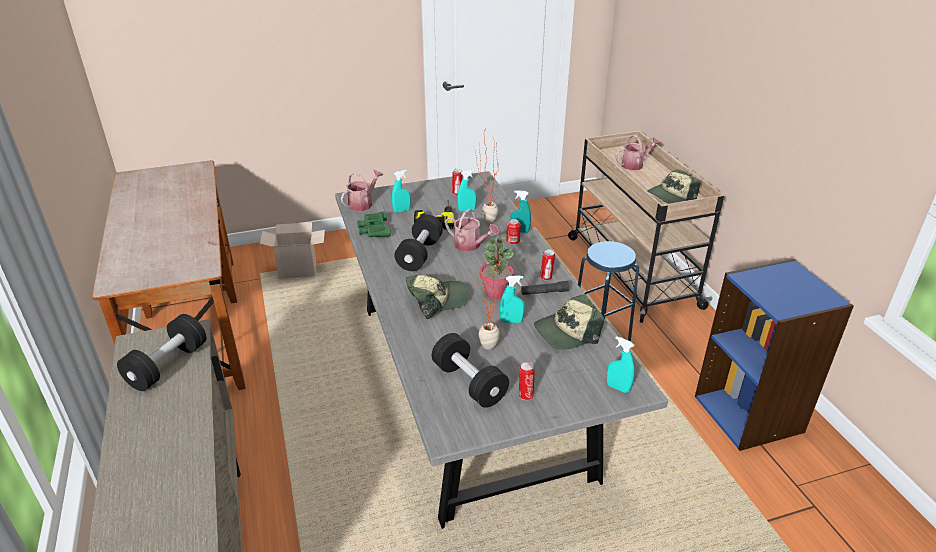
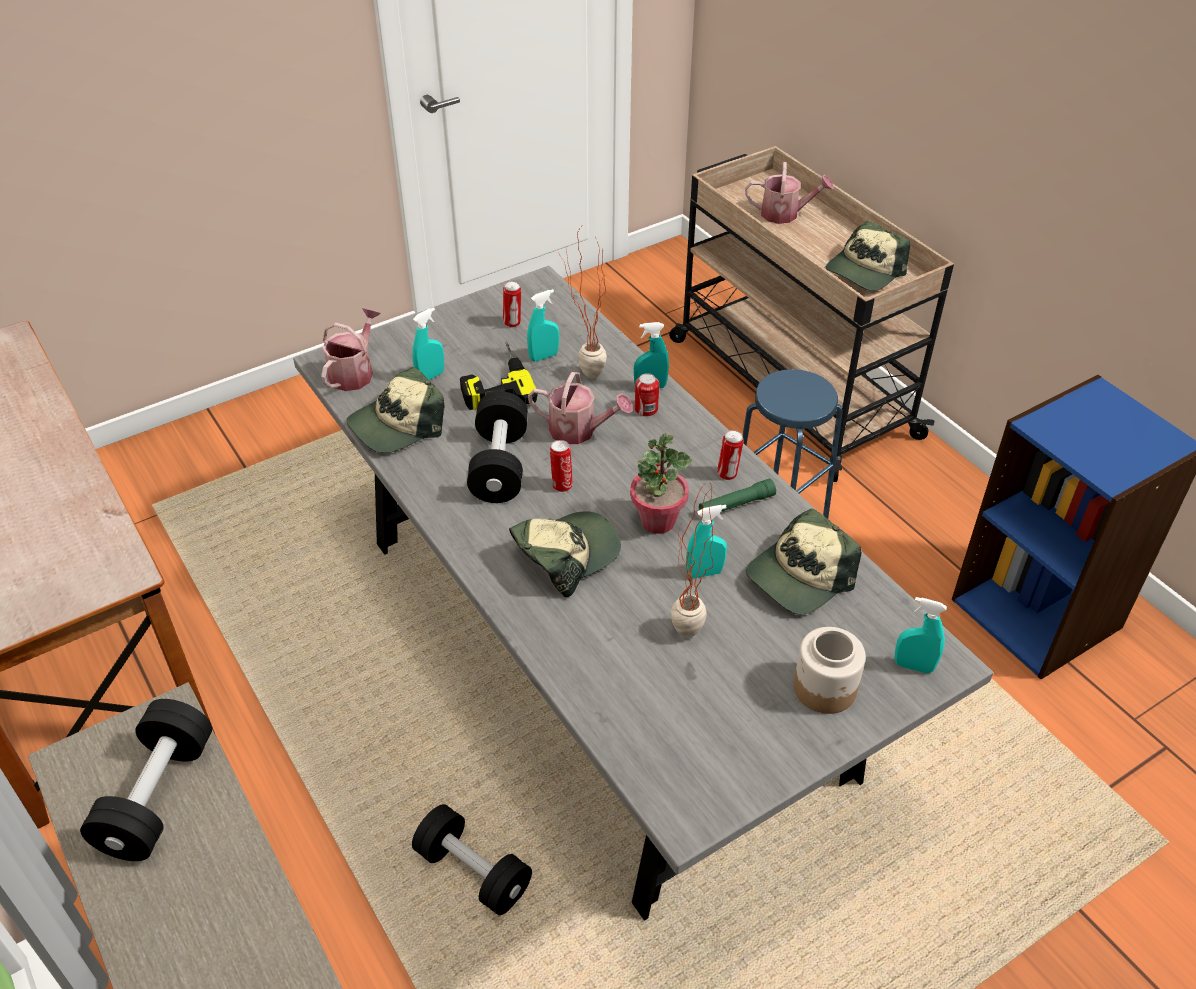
camera: 15 degrees left, 10 degrees up
cardboard box [260,222,325,279] -> none
green binoculars [357,211,391,238] -> cap [346,367,445,453]
black dumbbell [432,333,509,408] -> black dumbbell moved to [412,804,532,915]
can [519,362,535,400] -> can moved to [550,440,573,492]
black flashlight [521,281,570,295] -> green flashlight [699,479,776,512]
watering can [615,135,661,170] -> watering can turned 45 degrees clockwise [745,162,834,224]
none -> jar [794,627,866,714]

